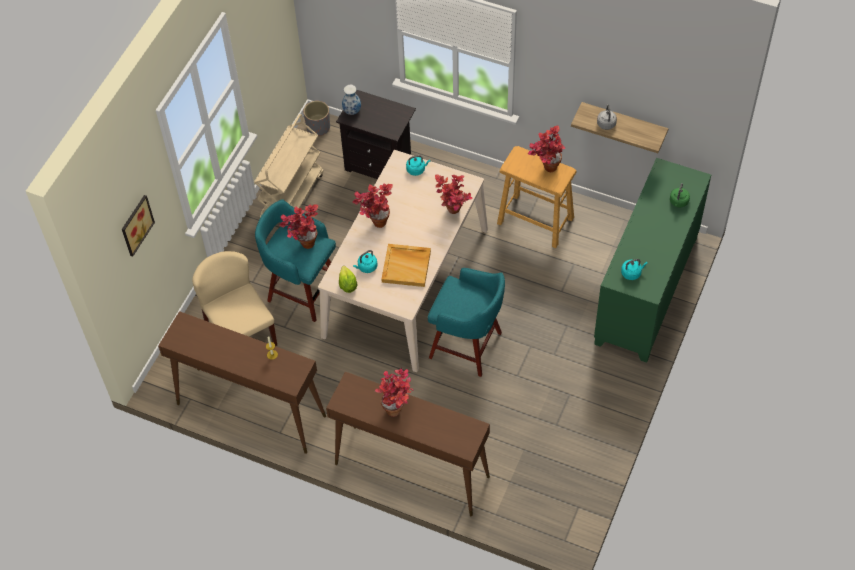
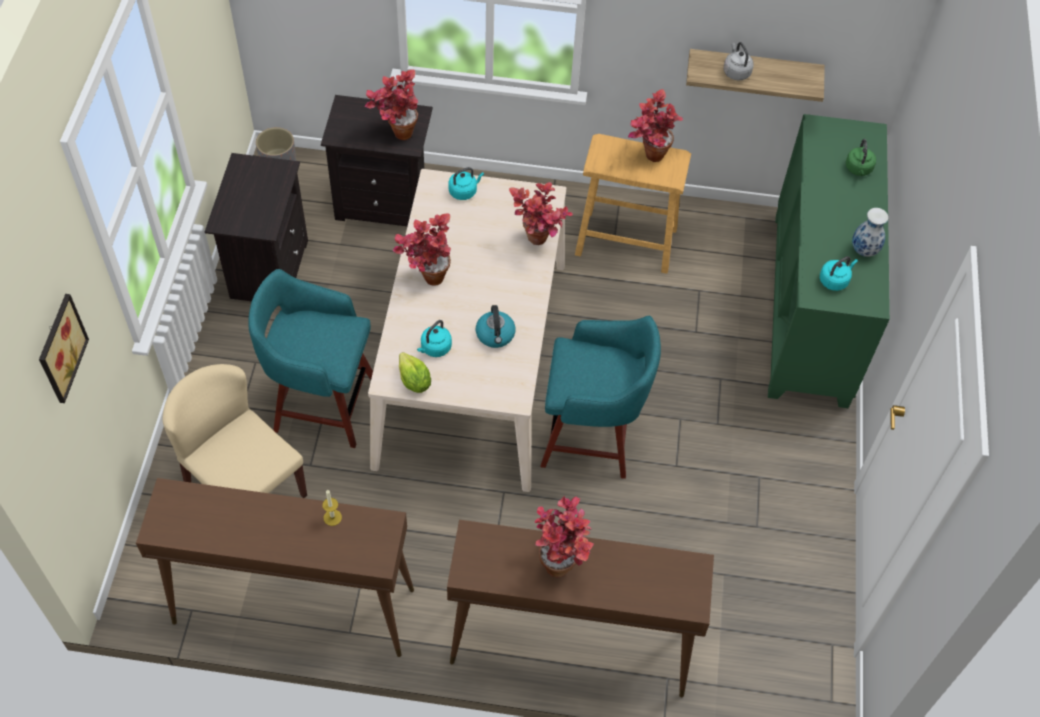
camera: 20 degrees left, 0 degrees up
beige cart [254,114,323,218] -> black nightstand [205,153,308,302]
potted plant [279,205,318,249] -> potted plant moved to [365,70,418,140]
vase [342,85,361,115] -> vase moved to [852,208,888,257]
beige tray [381,244,431,287] -> kettle [476,305,515,348]

